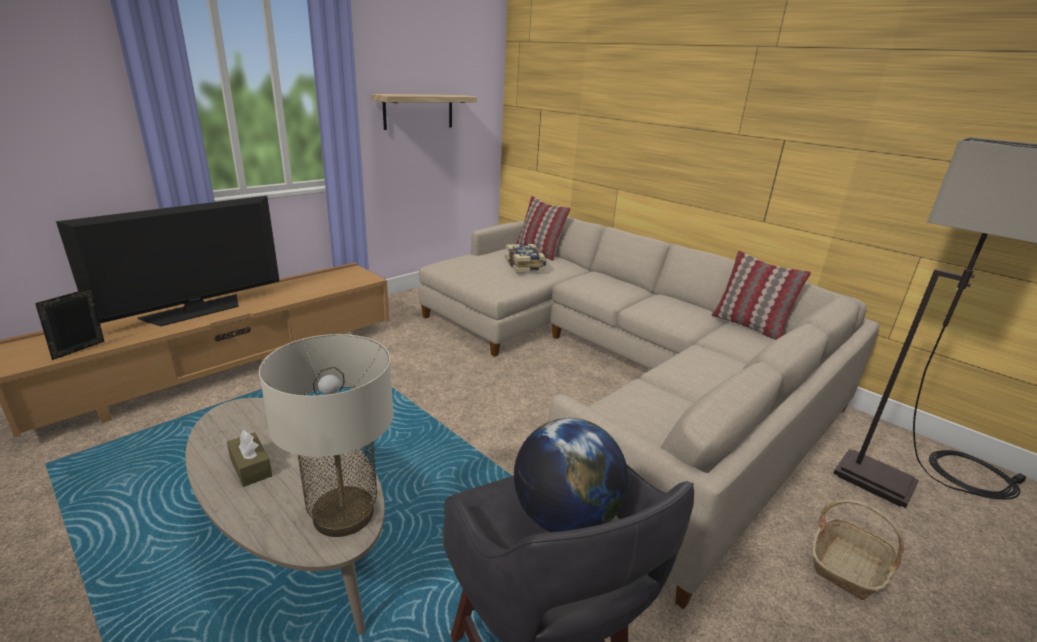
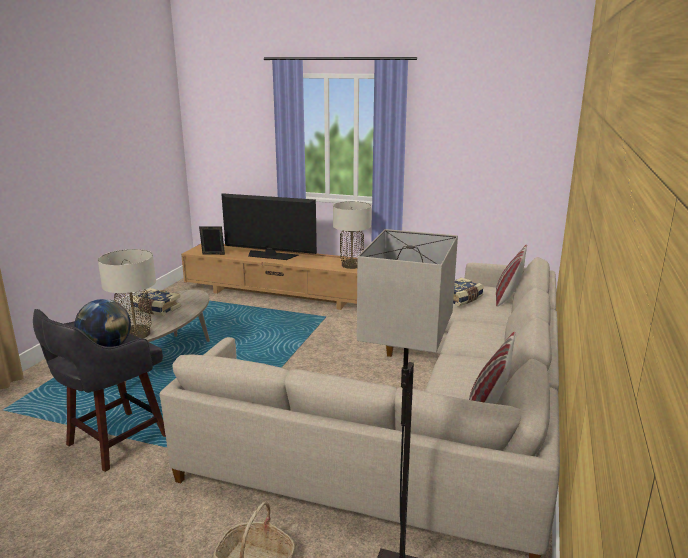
camera: 65 degrees right, 5 degrees down
brown tissue box [227,430,272,487] -> book [133,288,181,316]
shelf [371,94,477,130] -> none
none -> table lamp [333,201,371,269]

